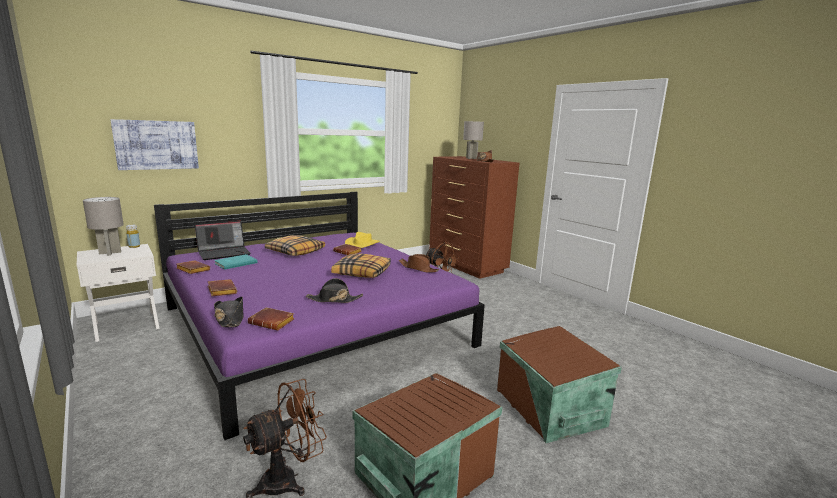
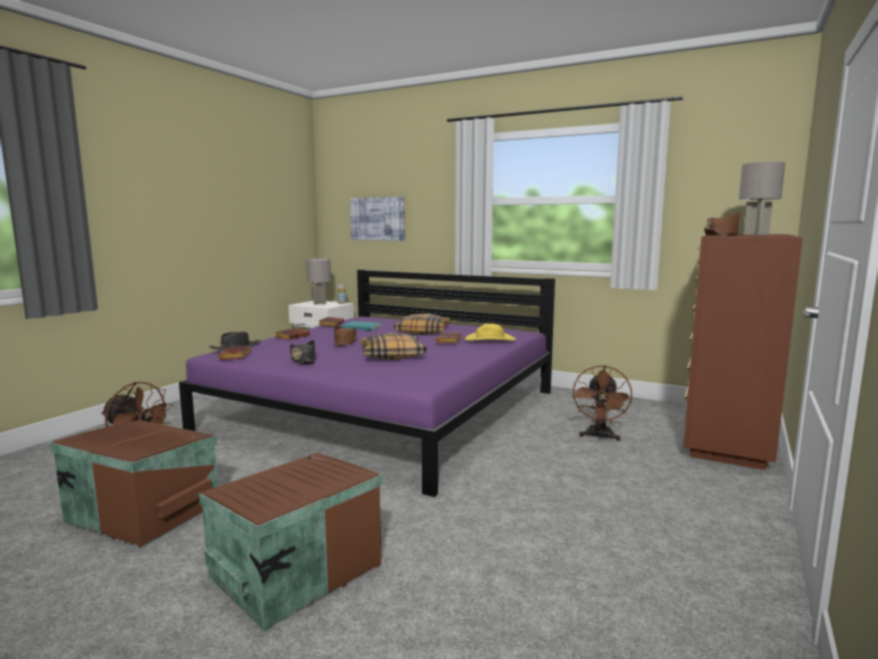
camera: 65 degrees right, 5 degrees down
laptop [195,221,251,260] -> none
brown hat [399,254,439,273] -> brown hat moved to [334,325,357,346]

